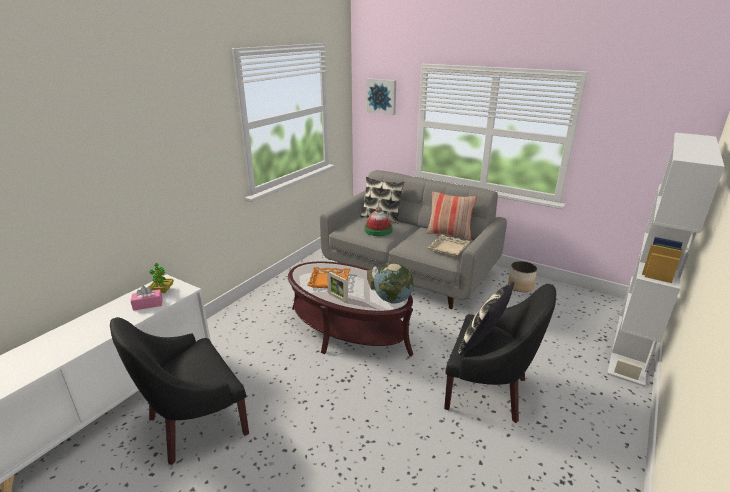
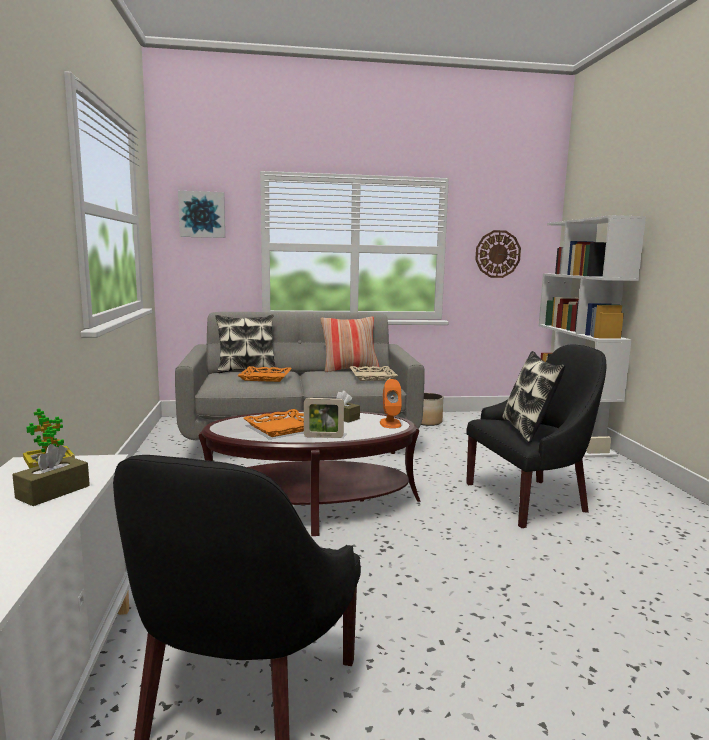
camera: 40 degrees left, 15 degrees down
pink tissue box [131,286,163,311] -> brown tissue box [12,444,90,506]
hat [364,207,392,236] -> orange tray [237,366,292,382]
globe [374,263,414,304] -> orange speaker [380,379,402,428]
none -> wall clock [475,230,521,278]

